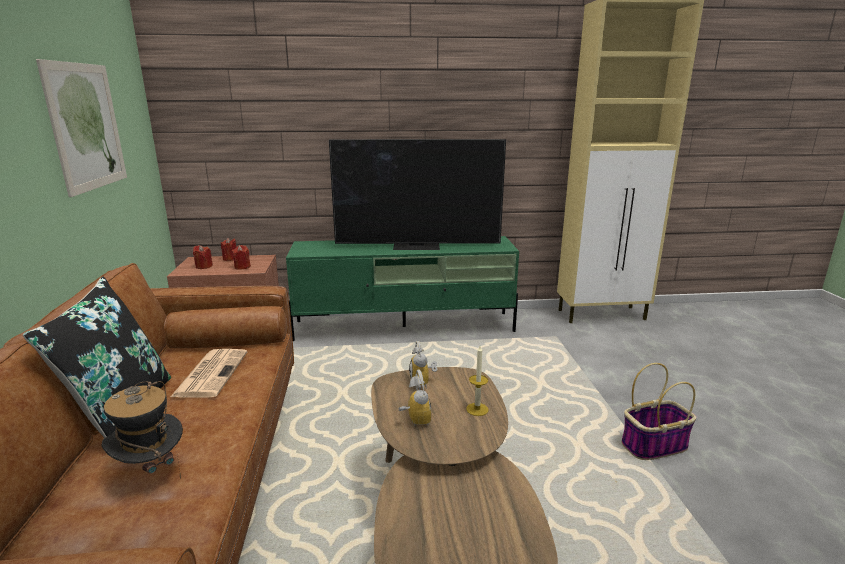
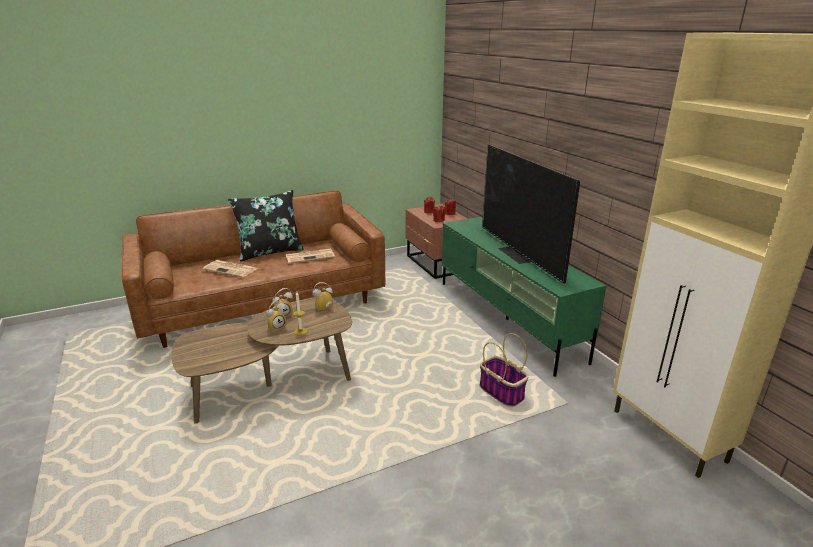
camera: 70 degrees right, 5 degrees up
picture [36,59,127,197] -> none
hat [101,381,183,479] -> newspaper [203,260,258,278]
basket [621,363,696,460] -> basket moved to [480,333,528,407]
none -> alarm clock [266,299,287,332]

